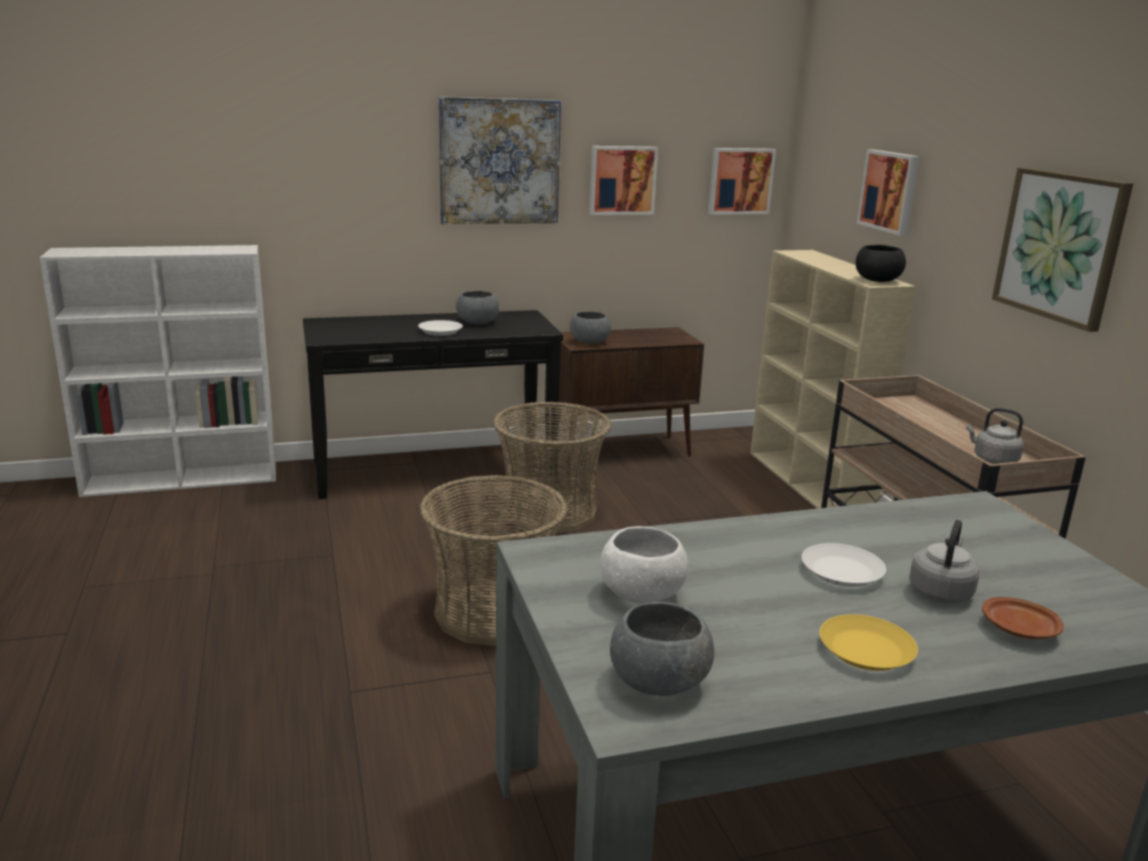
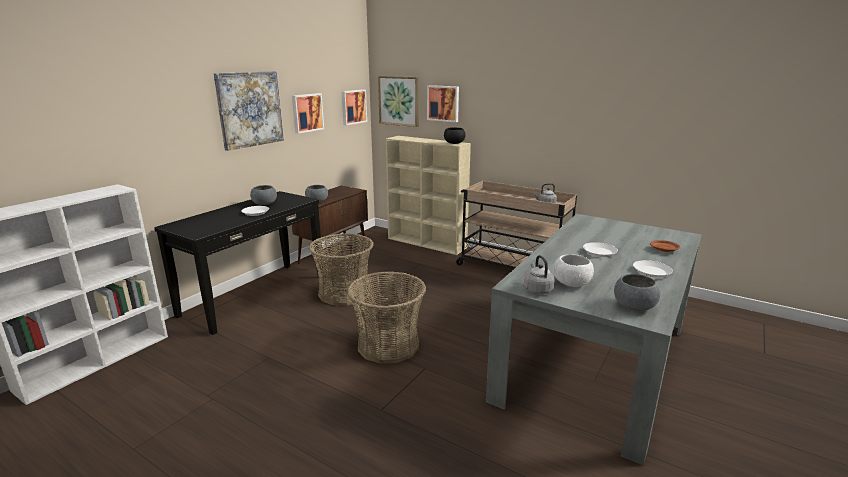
camera: 40 degrees left, 0 degrees up
yellow plate [820,614,918,671] -> white plate [633,260,673,278]
grey kettle [909,520,979,603] -> grey kettle moved to [524,255,554,294]
picture [992,168,1133,332] -> picture moved to [378,76,419,127]

